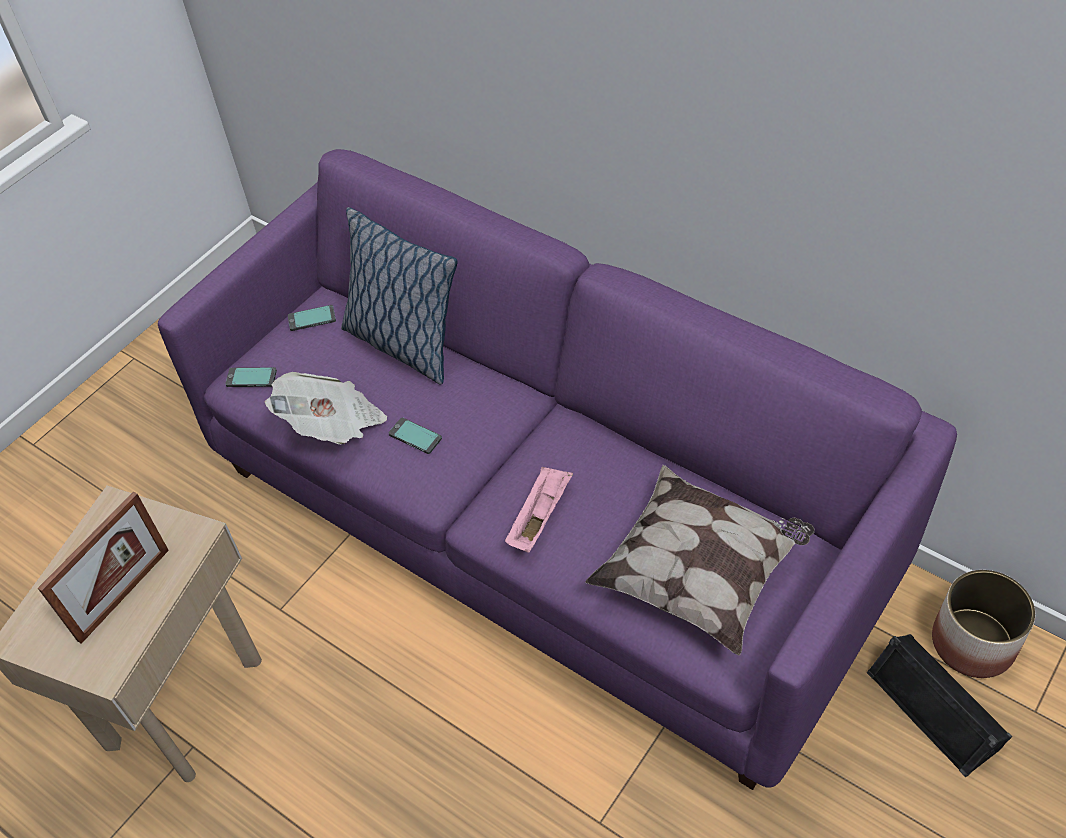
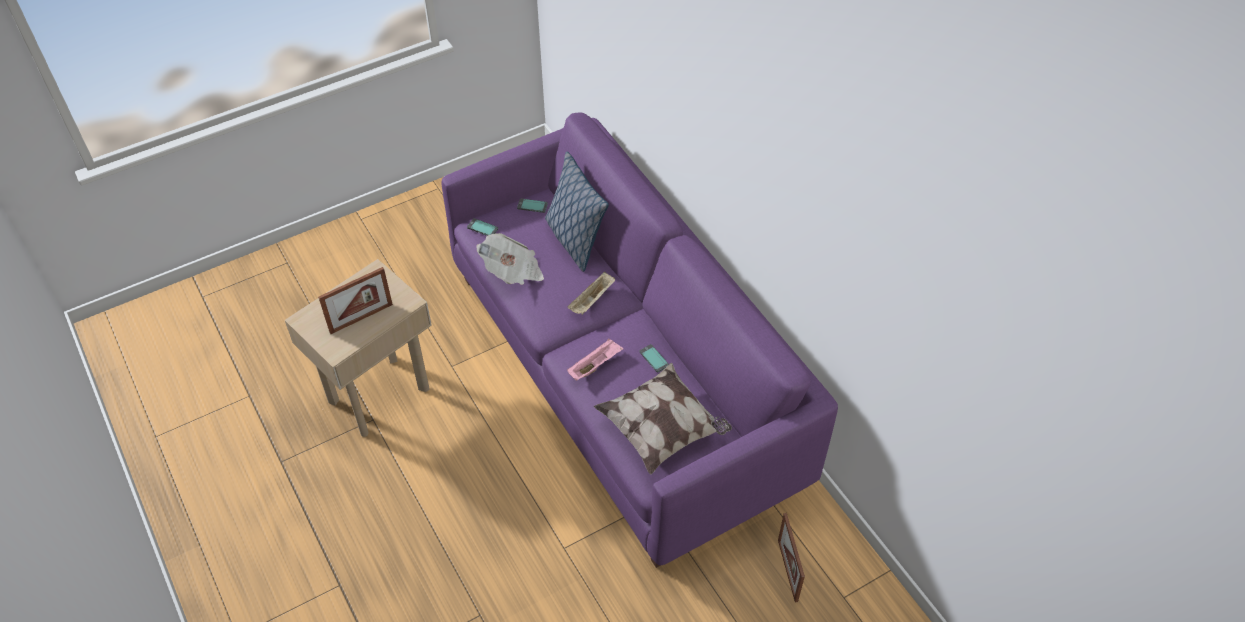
camera: 20 degrees right, 0 degrees up
phone [389,418,442,454] -> phone moved to [639,344,669,372]
black speaker [867,634,1012,777] -> picture frame [778,513,805,602]
planter [932,570,1035,678] -> none
none -> beige tray [568,272,615,315]

